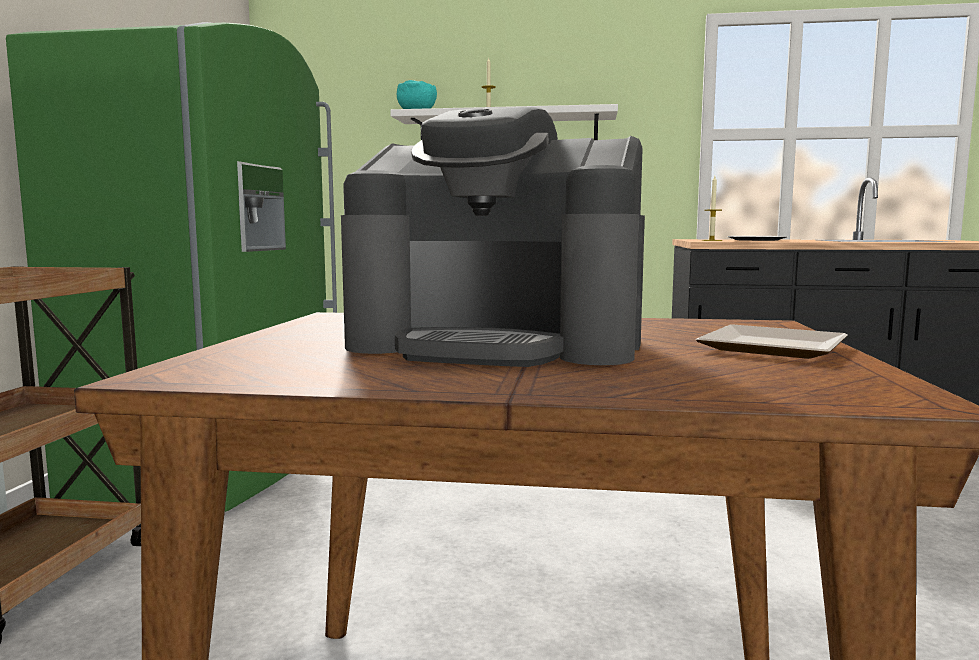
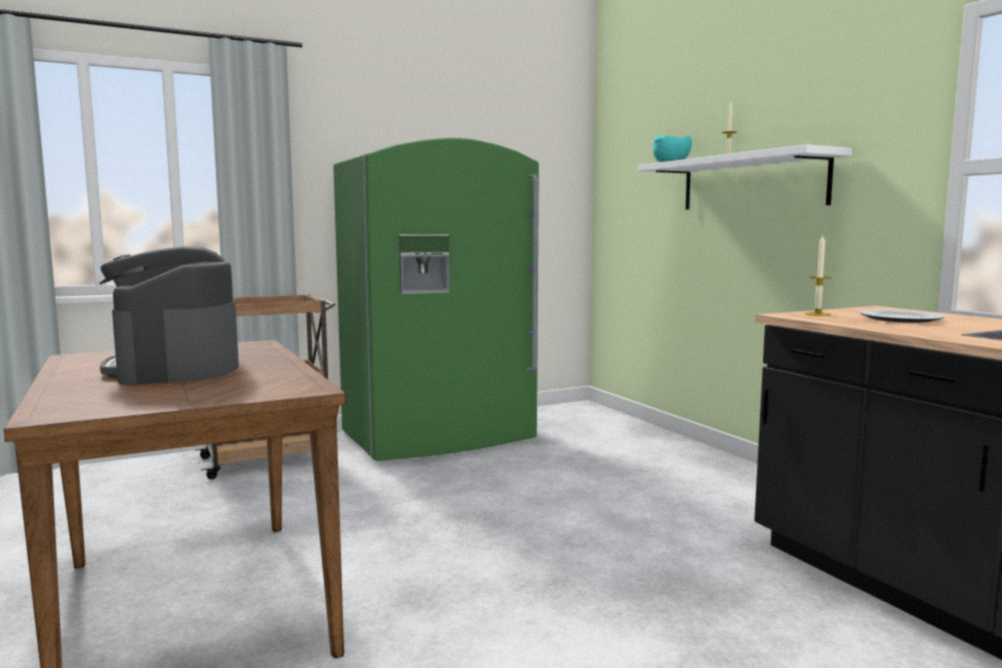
camera: 55 degrees right, 0 degrees up
plate [695,324,848,359] -> none

